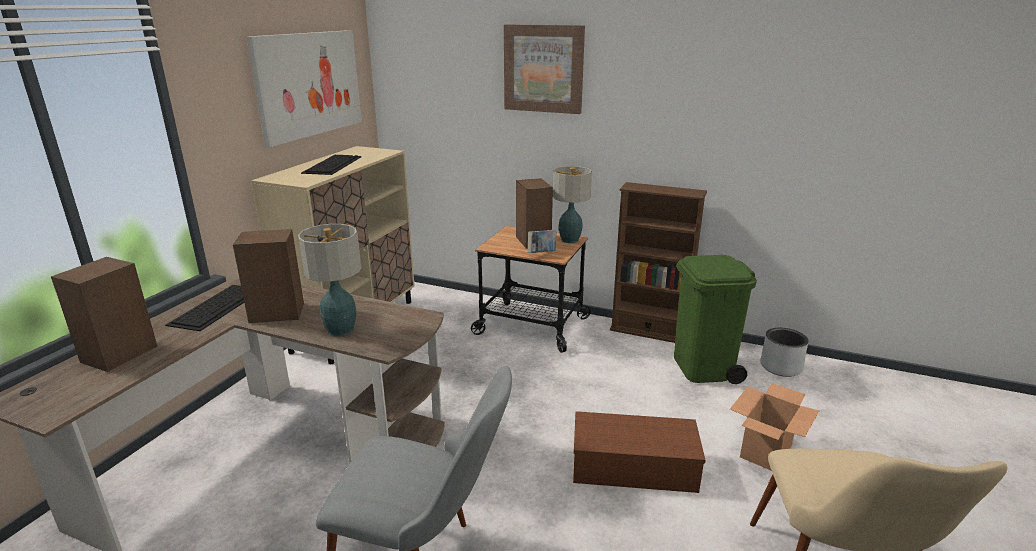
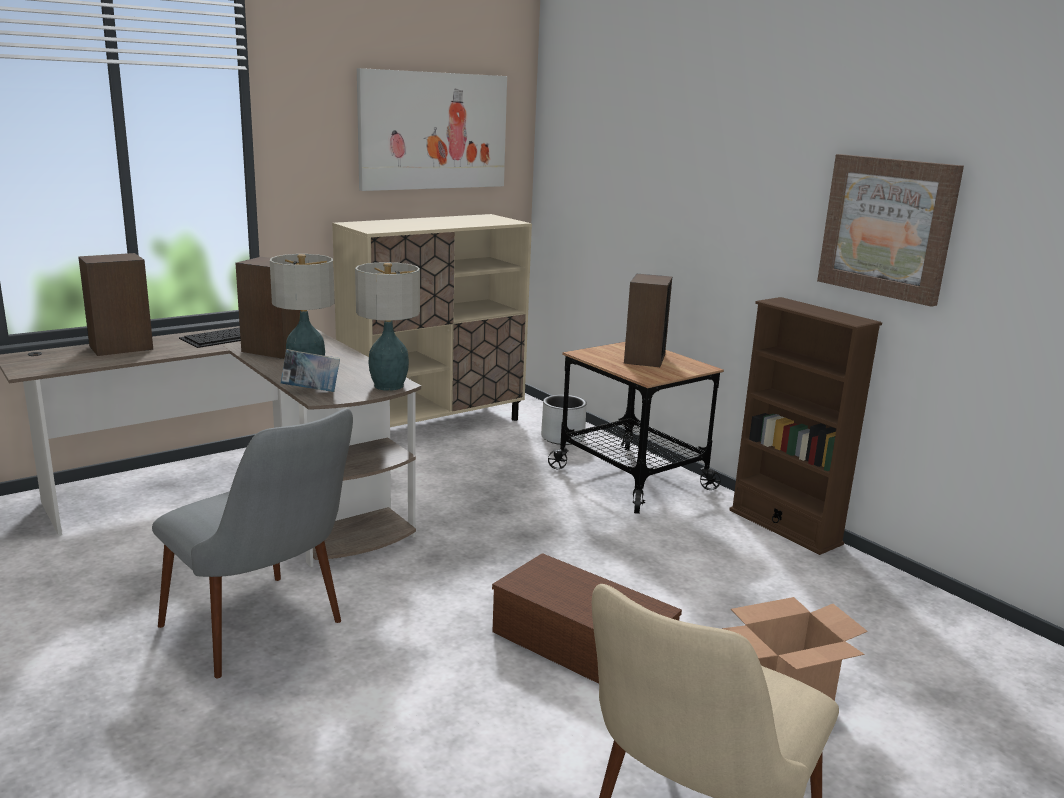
camera: 30 degrees right, 5 degrees down
keyboard [301,155,362,175] -> none
picture [504,24,585,114] -> picture moved to [817,154,964,307]
book [528,230,556,253] -> book moved to [280,349,340,392]
table lamp [553,166,592,243] -> table lamp moved to [355,262,420,391]
green trash can [674,255,757,384] -> none
grey planter [760,328,809,377] -> grey planter moved to [541,395,587,445]

